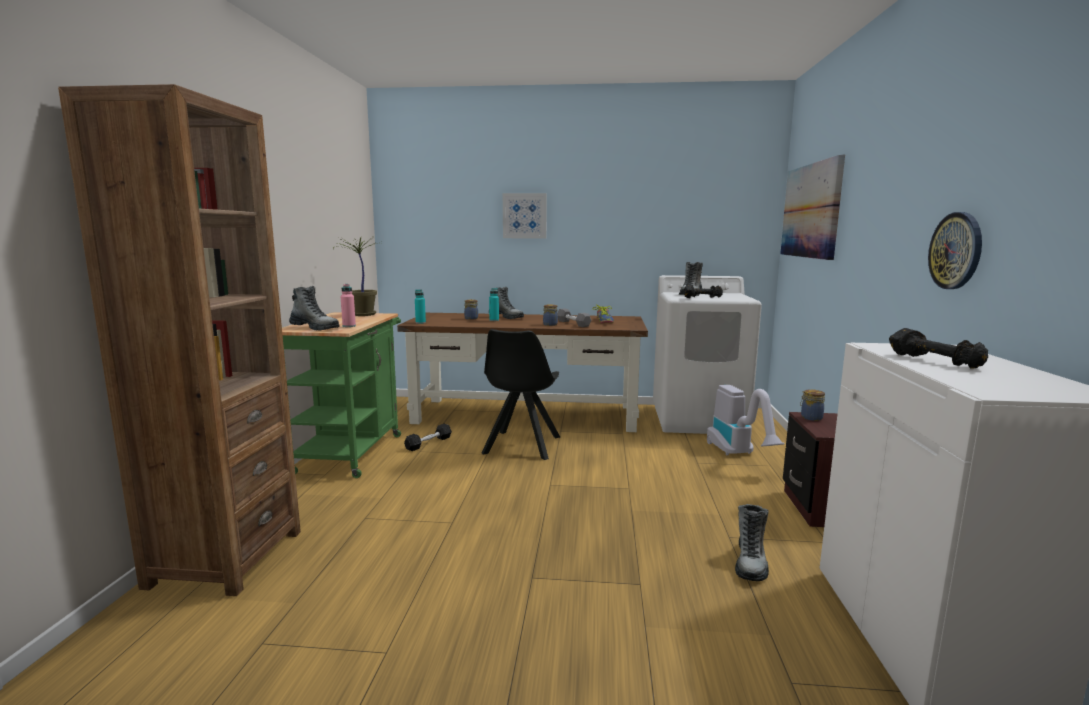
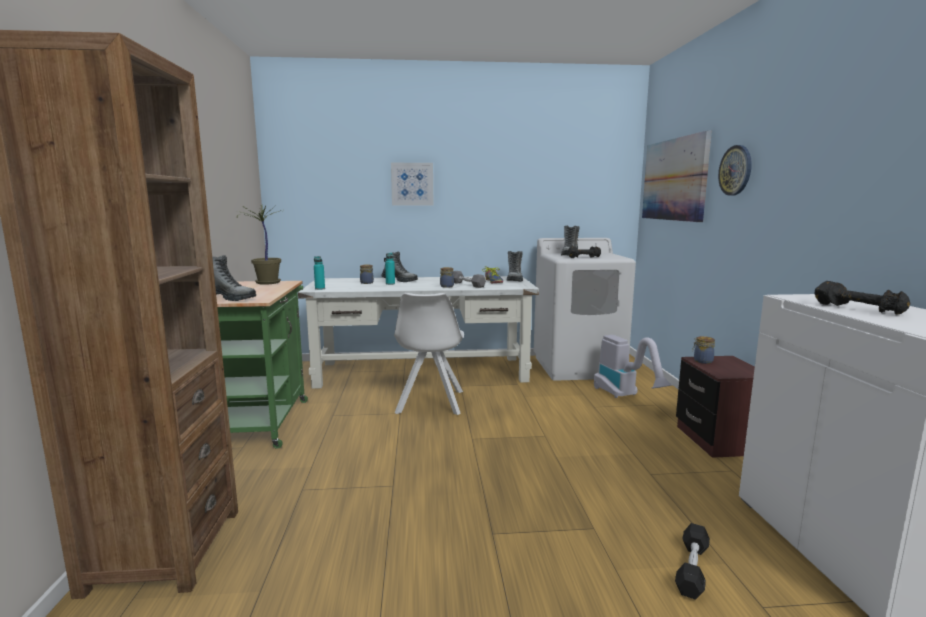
camera: 10 degrees left, 0 degrees up
pink bottle [341,284,356,327] -> none
brown desk [397,313,648,432] -> white desk [298,276,539,389]
black dumbbell [404,424,452,451] -> black dumbbell moved to [675,523,710,600]
black chair [482,329,560,460] -> white chair [394,293,464,415]
boot [735,504,769,581] -> boot moved to [506,251,523,282]
wall clock [928,212,982,289] -> wall clock moved to [718,145,752,195]

